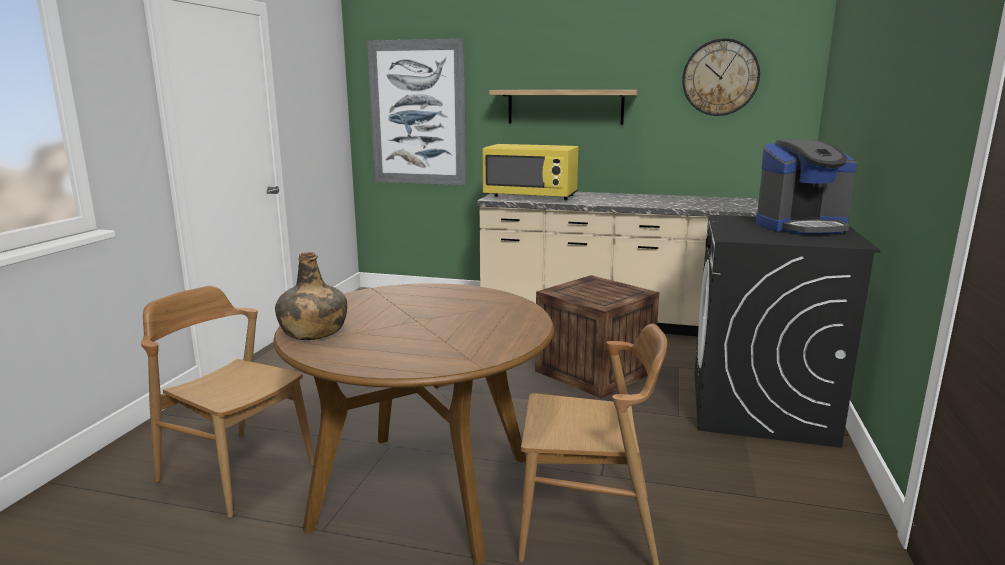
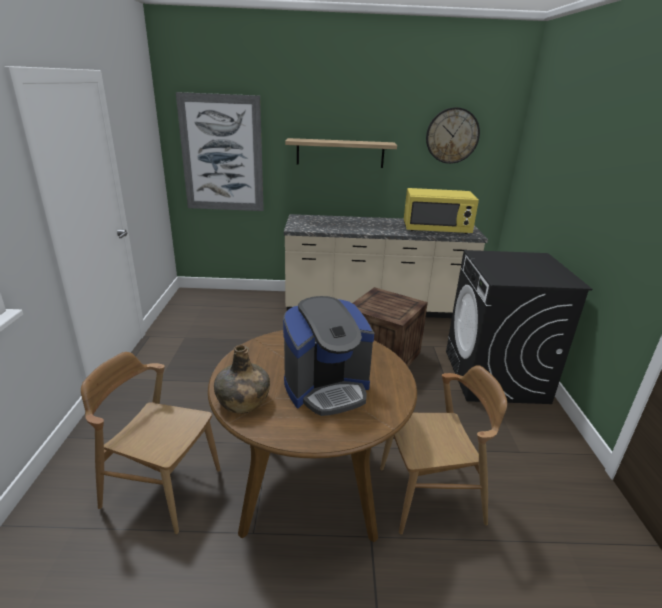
camera: 15 degrees left, 10 degrees up
yellow microwave [482,144,578,200] -> yellow microwave moved to [404,188,479,234]
coffee machine [756,139,857,235] -> coffee machine moved to [283,296,374,416]

